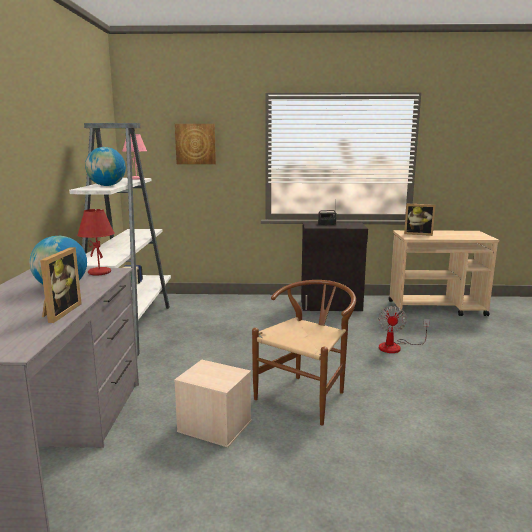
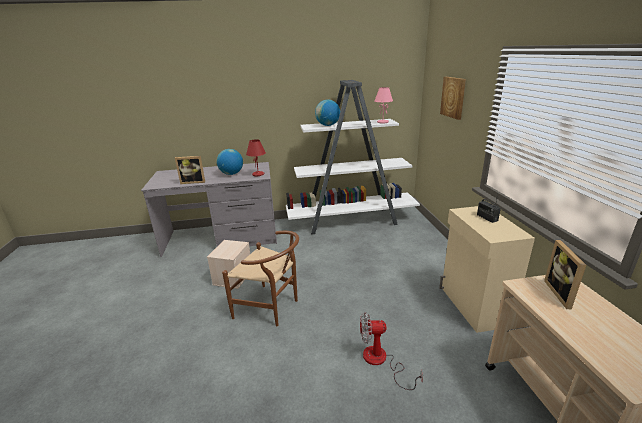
camera: 80 degrees right, 10 degrees up
black cabinet [301,222,368,311] -> beige cabinet [439,206,535,333]

